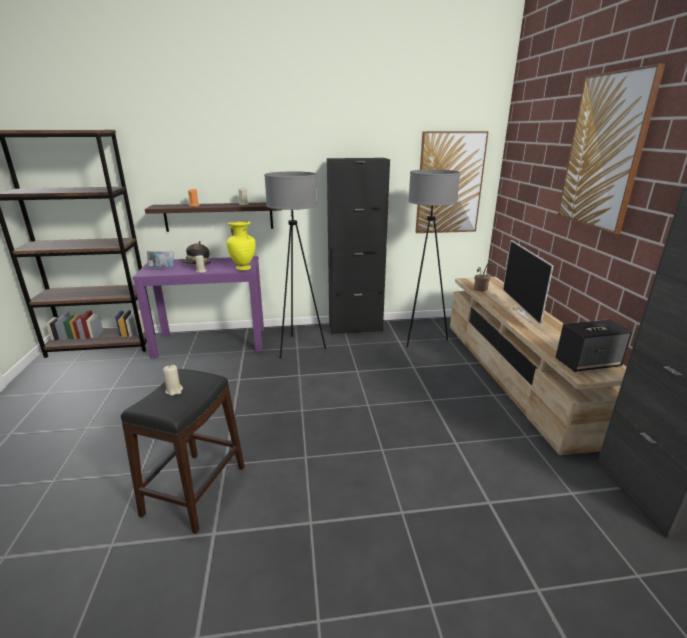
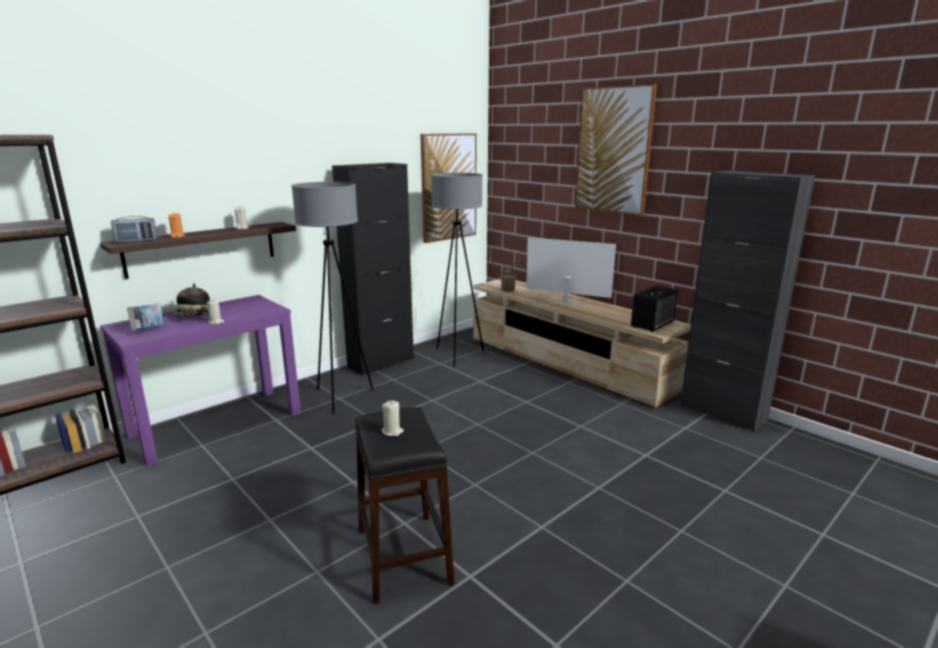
camera: 35 degrees left, 5 degrees down
yellow vase [226,221,256,270] -> none
television [503,240,553,325] -> television turned 150 degrees clockwise [526,237,616,304]
none -> radio [111,216,158,243]

